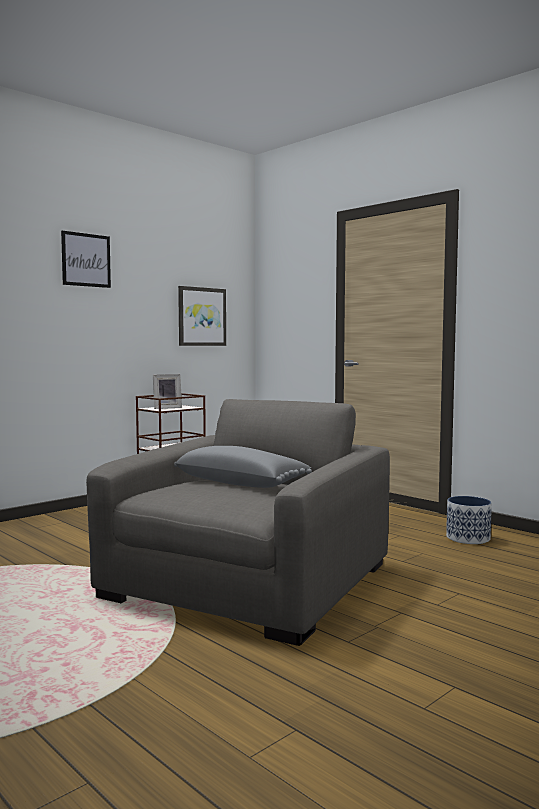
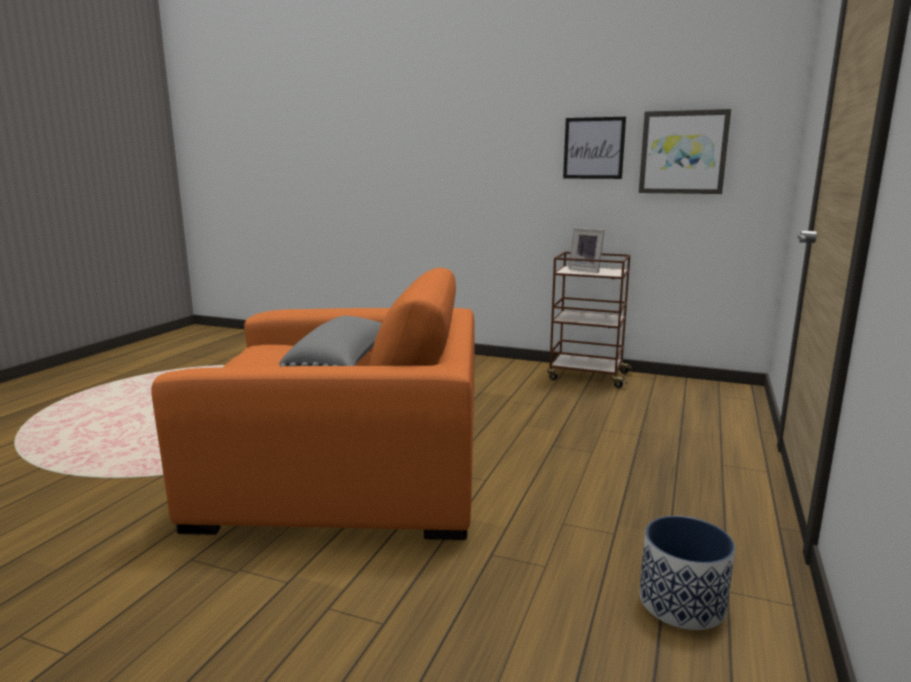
camera: 65 degrees right, 10 degrees up
picture [61,231,111,288] -> picture moved to [563,117,626,179]
grey armchair [86,399,390,646] -> orange armchair [151,268,474,540]

